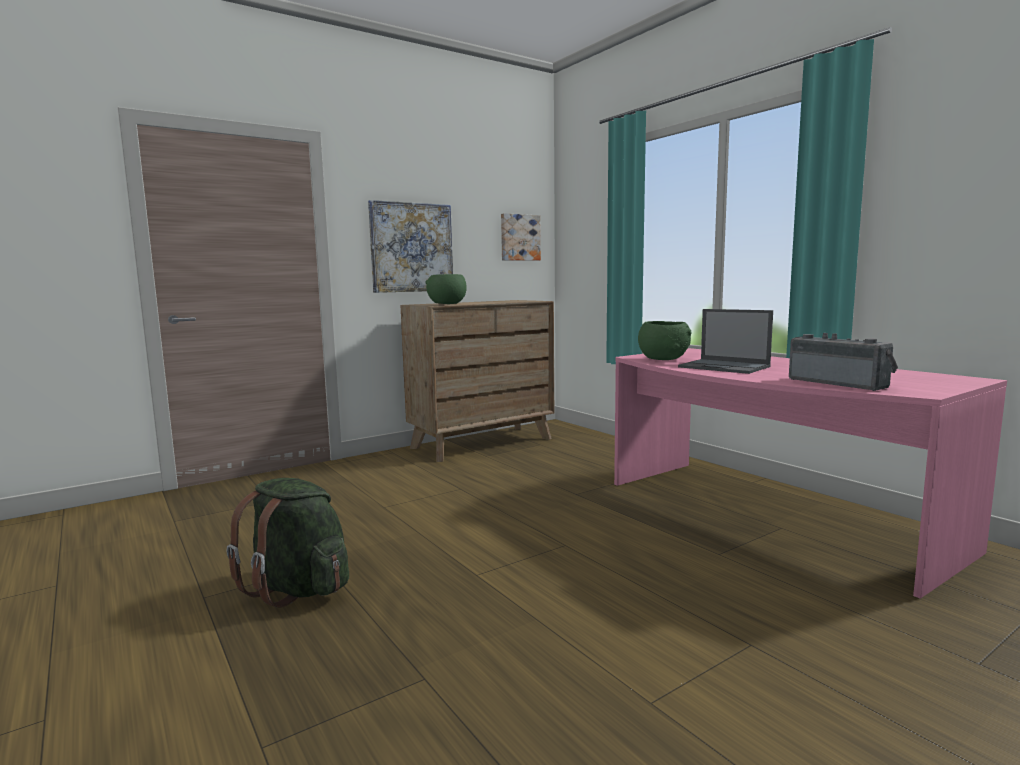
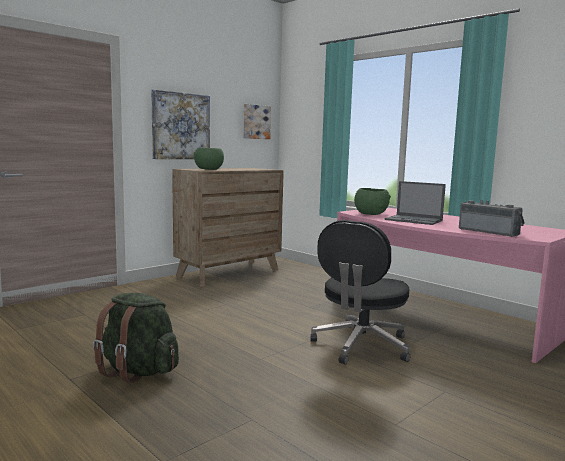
camera: 10 degrees left, 0 degrees up
none -> black office chair [310,220,411,365]

